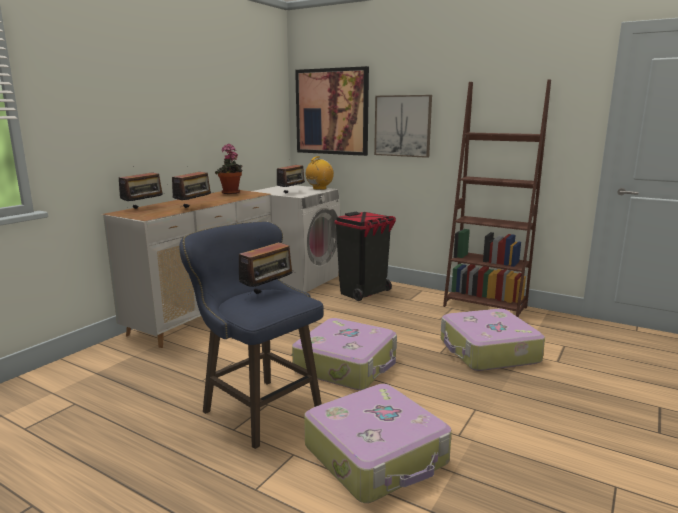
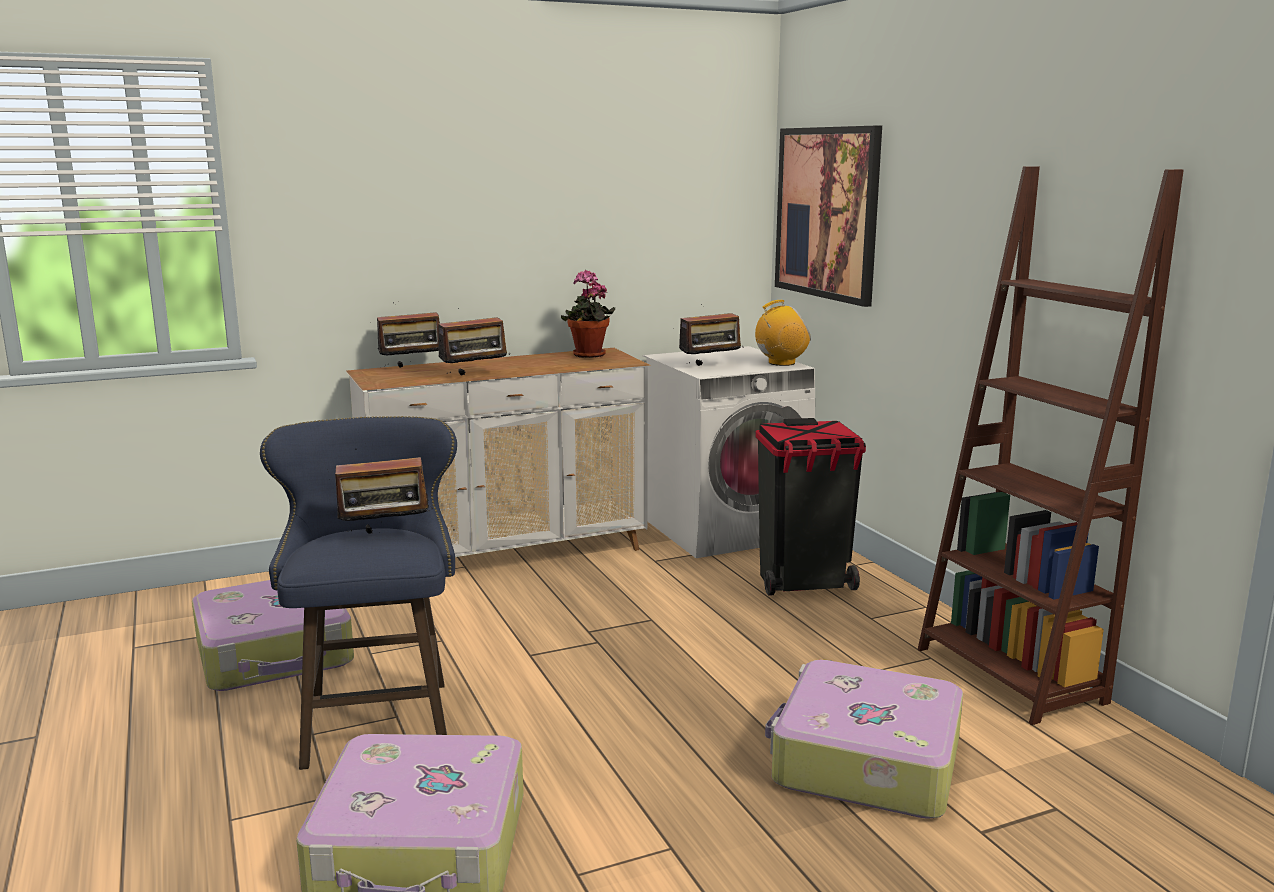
camera: 35 degrees right, 0 degrees up
suitcase [292,318,397,390] -> suitcase moved to [192,580,354,691]
picture [374,95,432,158] -> none

